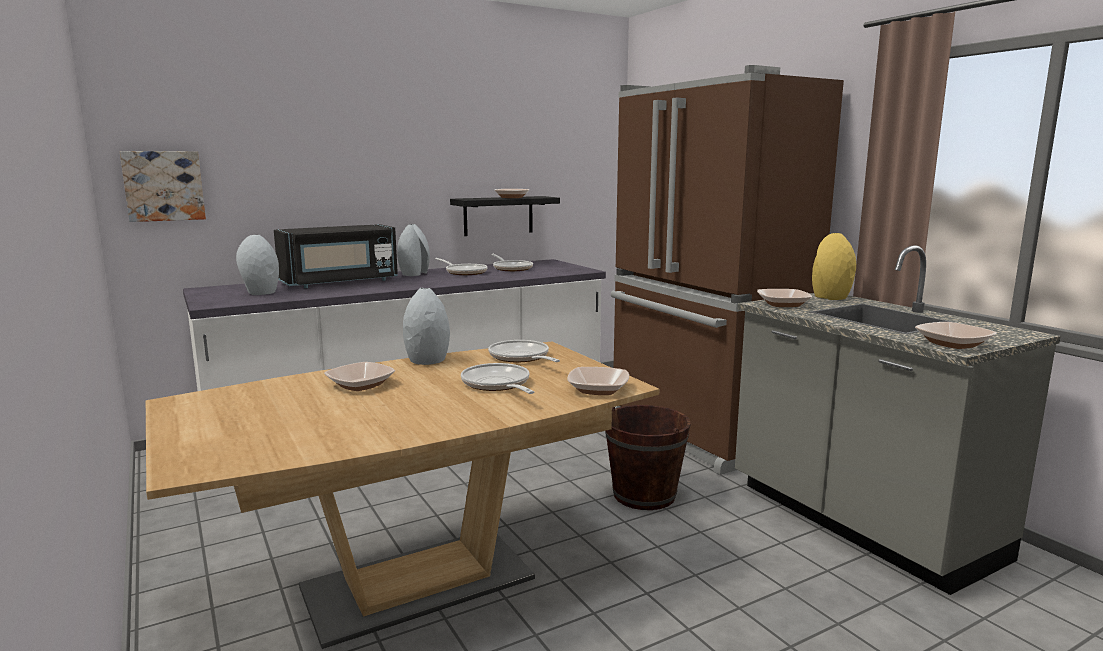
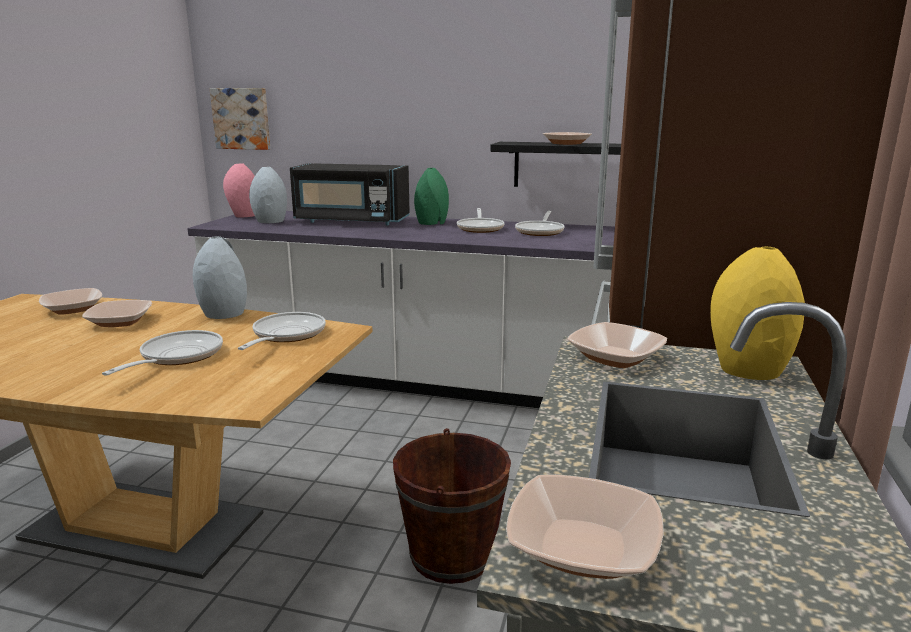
camera: 45 degrees right, 5 degrees up
grey vase [397,224,430,276] -> green vase [414,168,449,225]
bowl [568,367,629,395] -> bowl moved to [39,288,102,315]
none -> pink vase [223,163,255,217]

